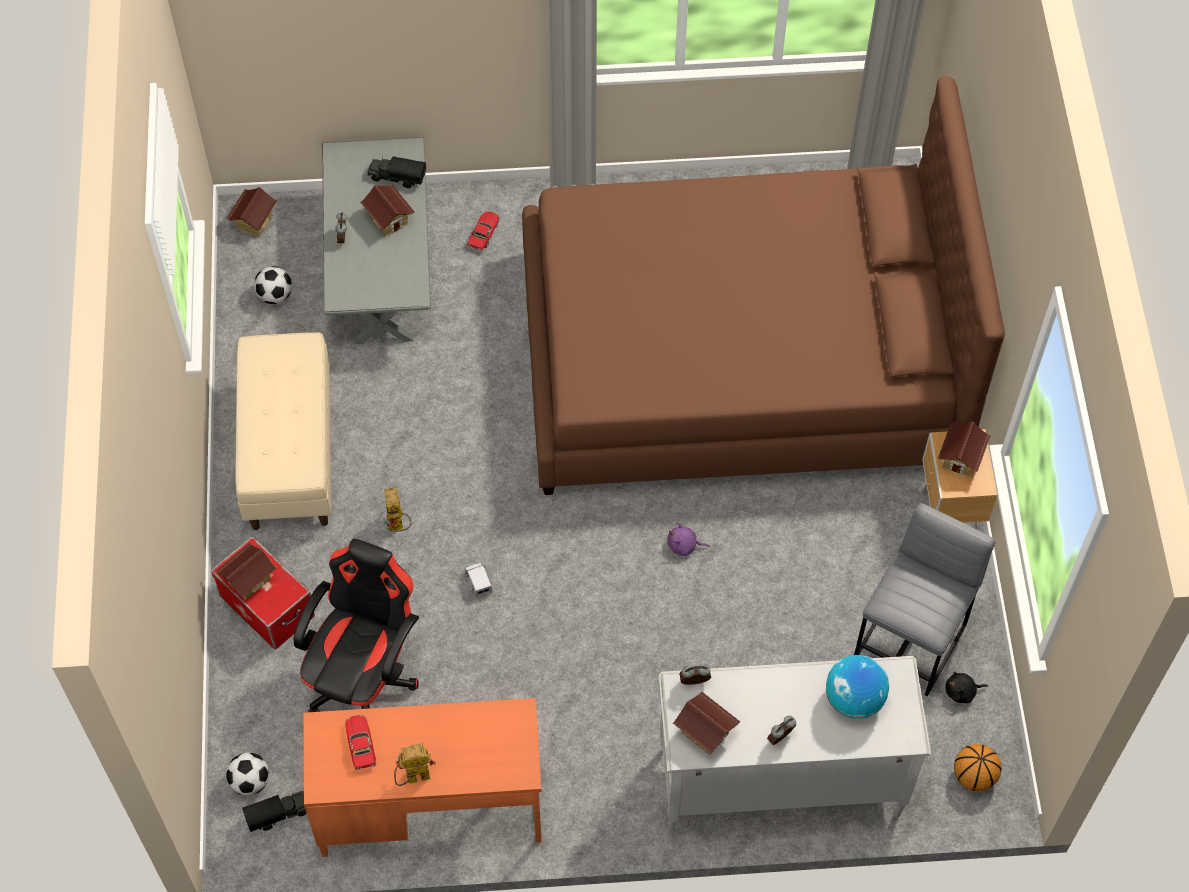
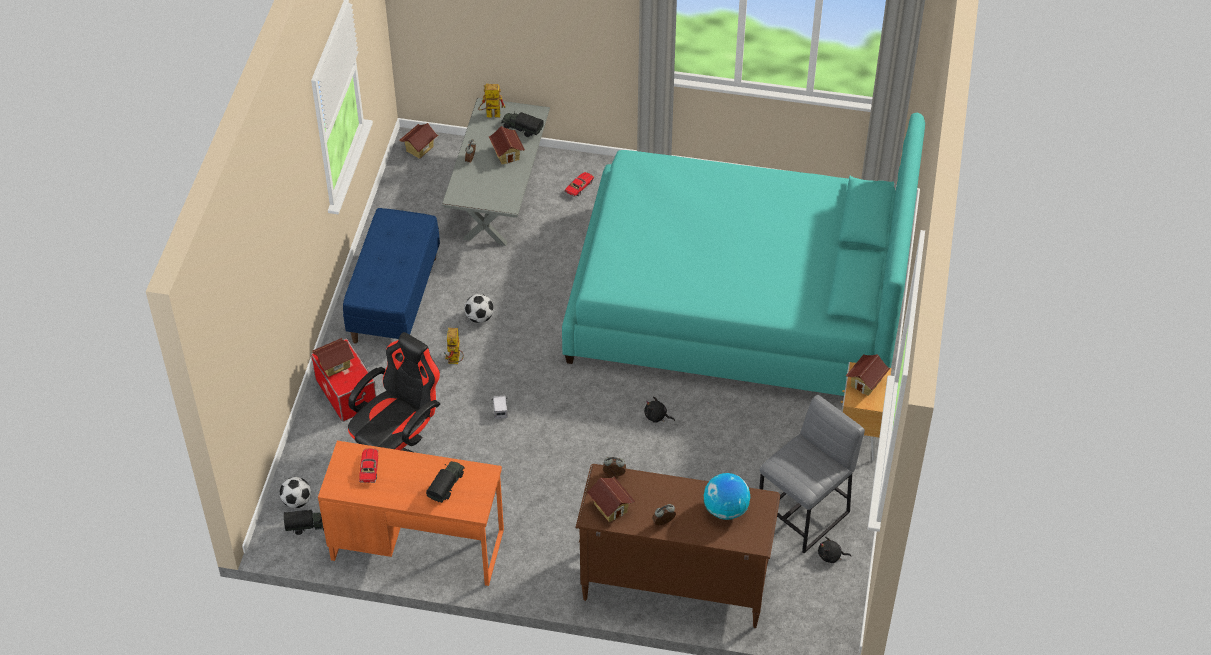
camera: 15 degrees right, 10 degrees down
beige bench [235,333,331,530] -> blue bench [343,208,440,343]
football [254,266,292,304] -> football moved to [465,294,494,323]
toy robot [394,743,436,786] -> toy robot moved to [478,84,505,118]
brown bed [522,76,1005,495] -> turquoise bed [562,113,925,396]
white dresser [659,656,931,833] -> brown dresser [576,464,780,628]
purple plush toy [667,523,709,556] -> black plush toy [644,396,675,423]
basketball [954,744,1002,791] -> none
none -> toy truck [426,461,465,503]

